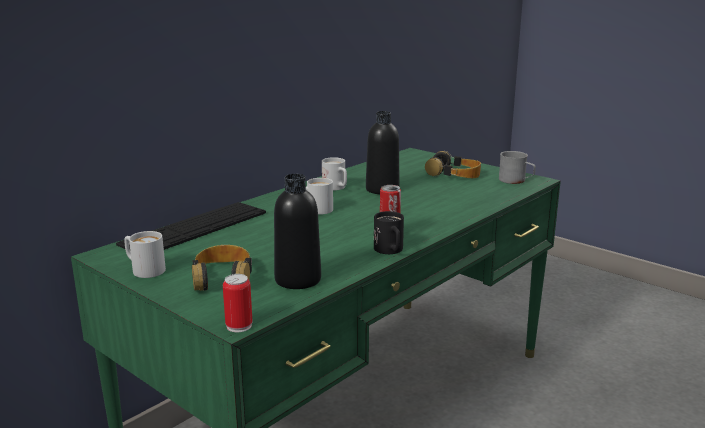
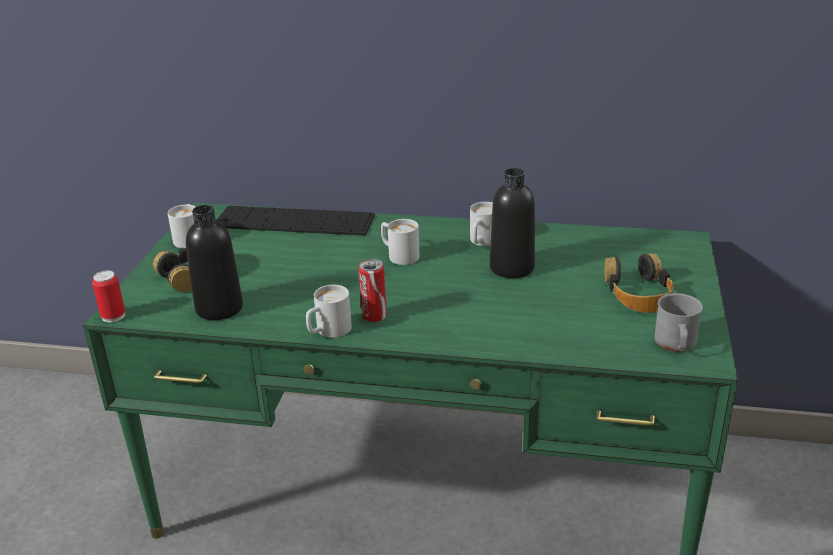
camera: 60 degrees right, 10 degrees up
black mug [374,211,404,254] -> white mug [306,285,352,338]

